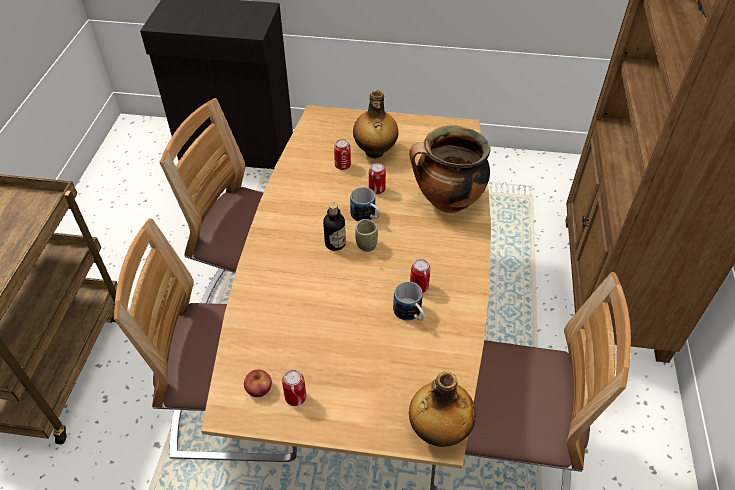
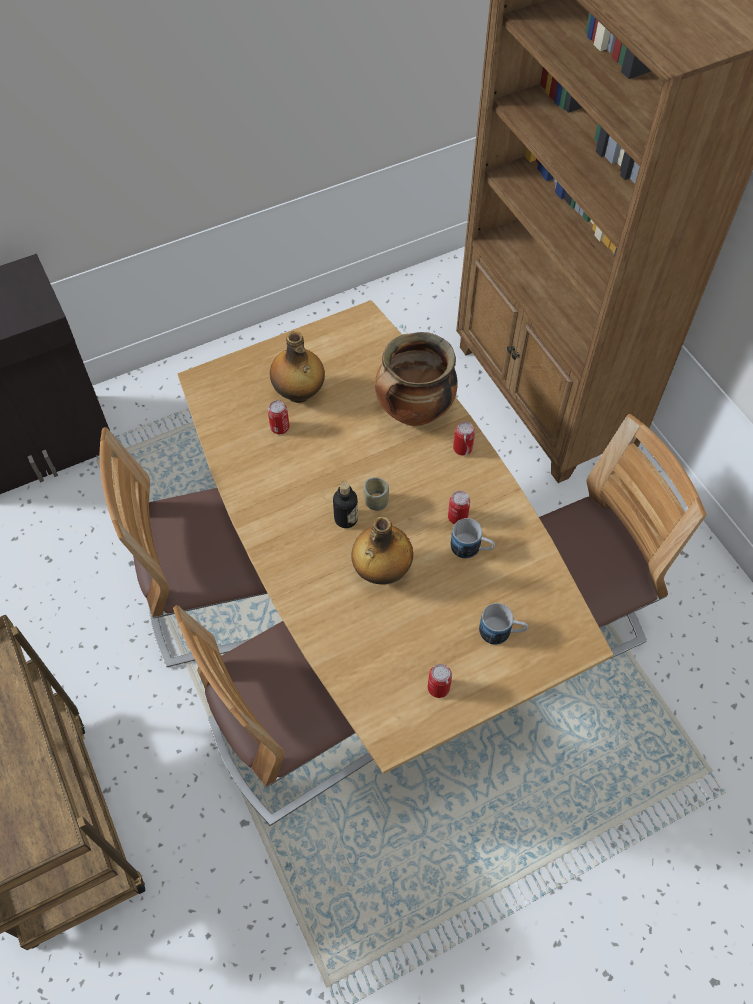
camera: 35 degrees left, 10 degrees up
apple [244,370,272,397] -> none
mug [350,187,380,222] -> mug moved to [479,603,528,645]
can [369,163,386,194] -> can moved to [453,421,475,456]
bottle [409,371,476,447] -> bottle moved to [351,516,413,584]

